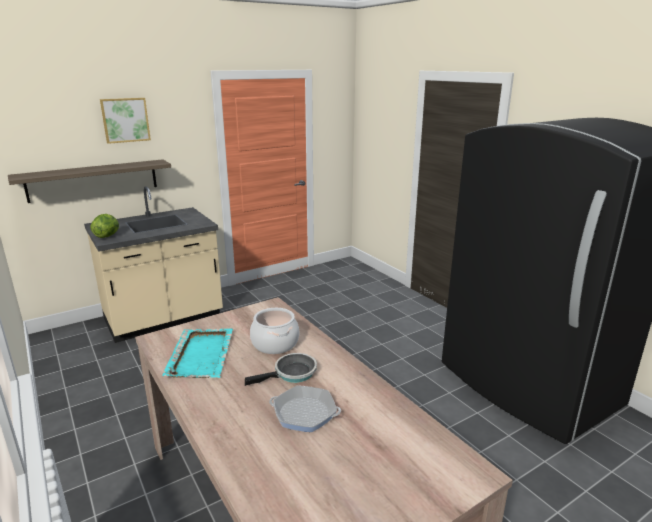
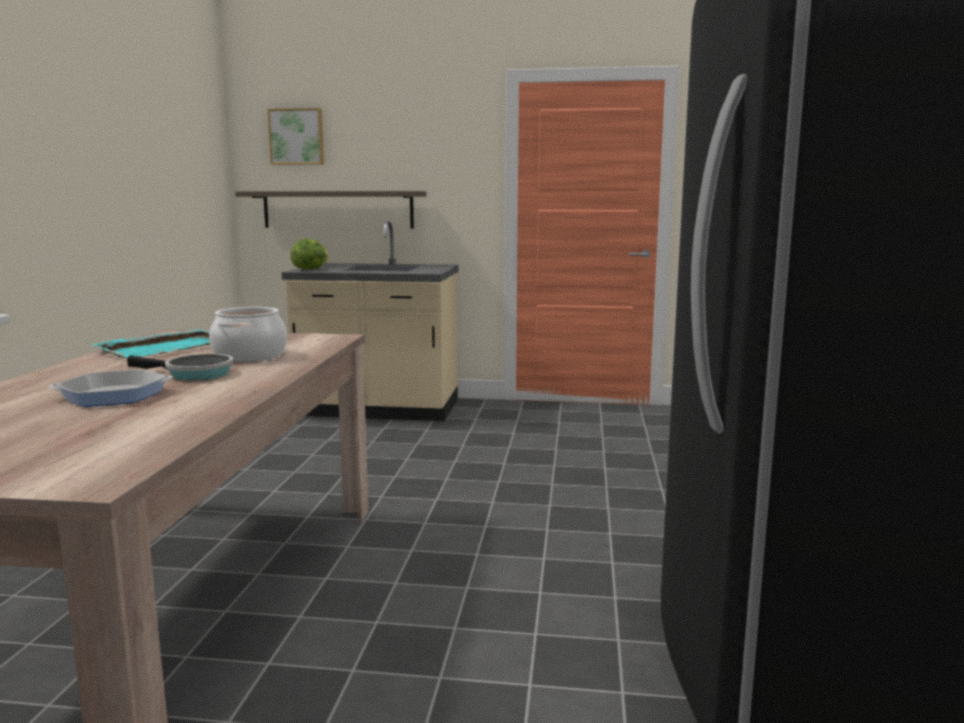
camera: 40 degrees right, 10 degrees down
picture [100,98,151,144] -> picture moved to [267,108,324,165]
frying pan [269,385,341,432] -> frying pan turned 105 degrees clockwise [49,369,172,407]

